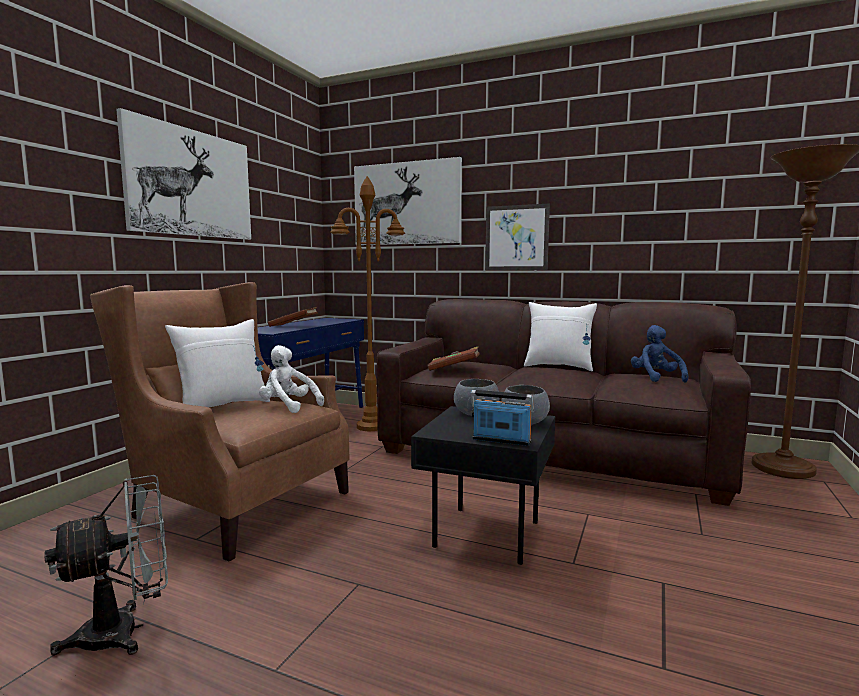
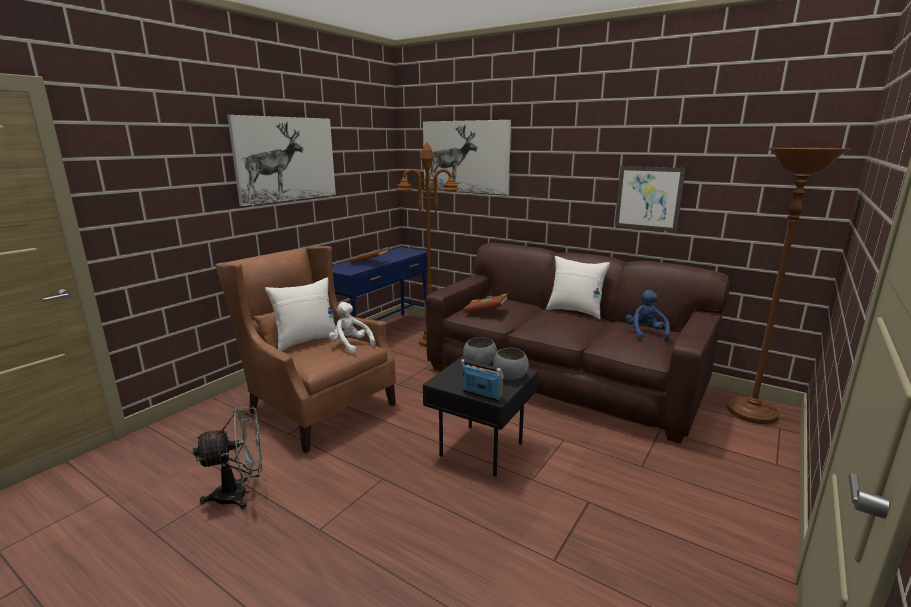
camera: 10 degrees right, 10 degrees up
picture [485,204,550,270] -> picture moved to [615,166,686,232]

